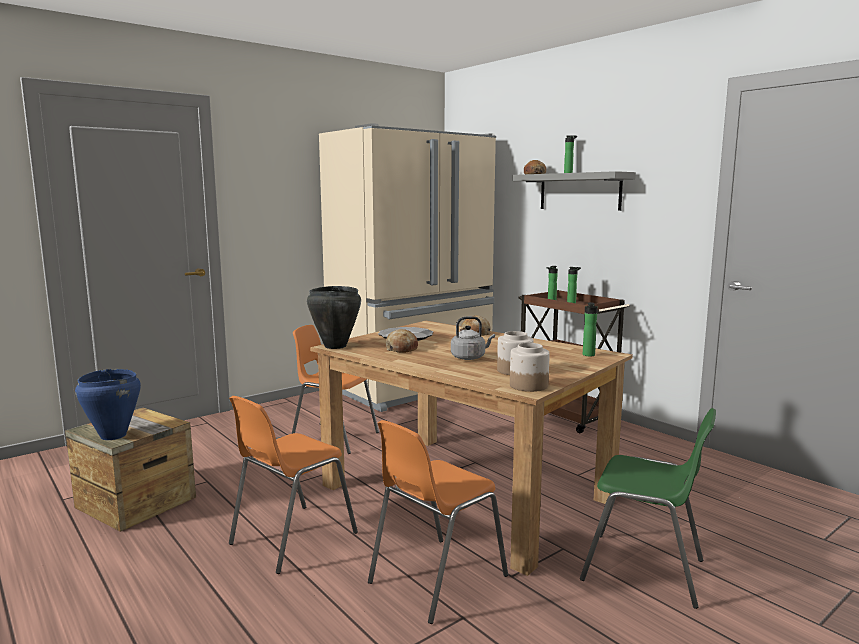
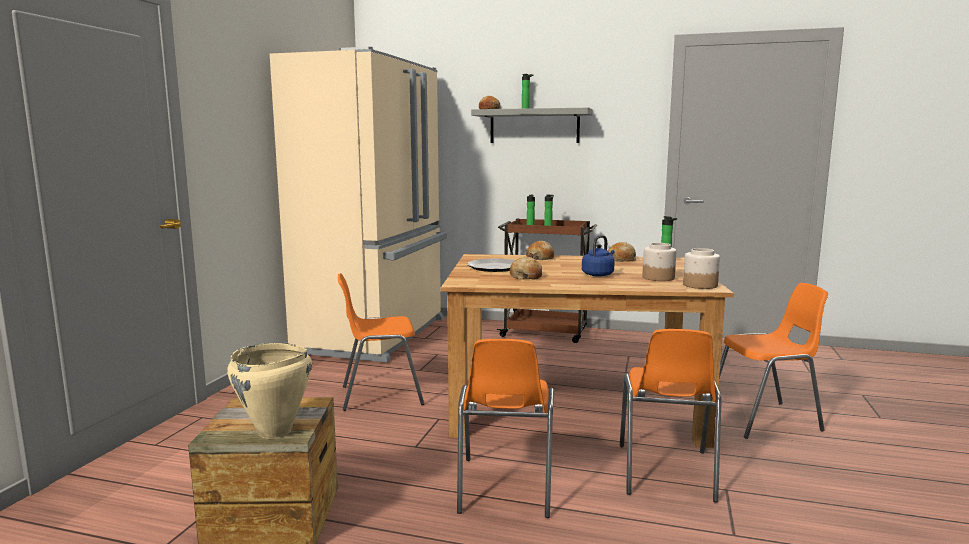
camera: 35 degrees left, 0 degrees up
blue cooking pot [75,369,141,440] -> beige cooking pot [227,343,312,439]
black cooking pot [307,286,361,349] -> none
grey kettle [451,316,495,360] -> blue kettle [582,235,615,277]
green chair [580,408,716,609] -> orange chair [719,283,828,439]
none -> bread [607,242,636,262]

